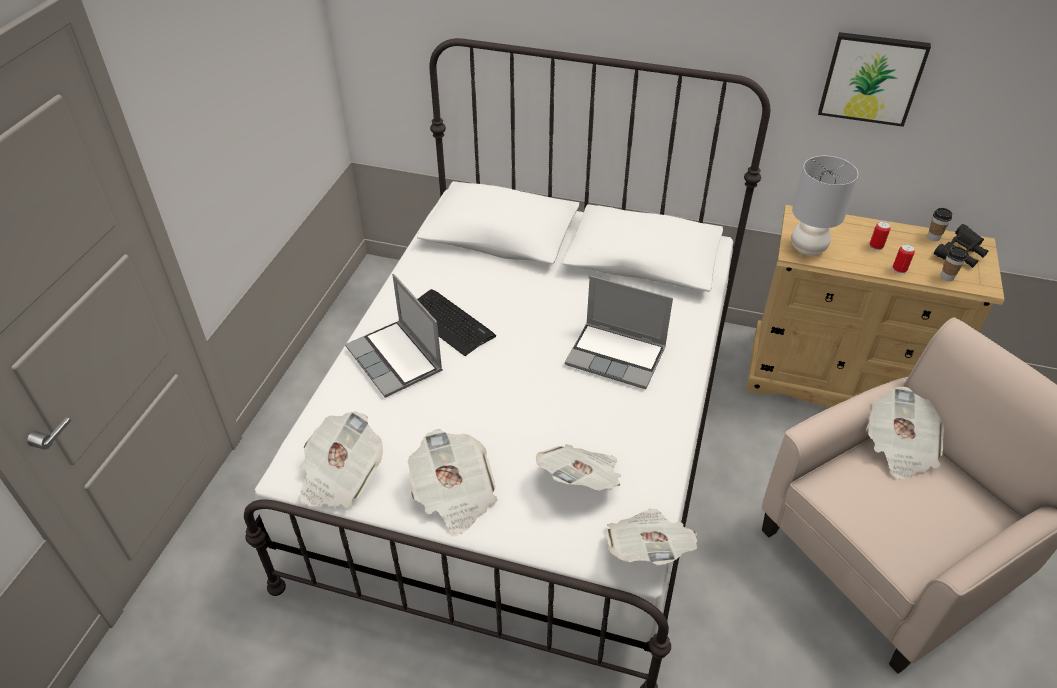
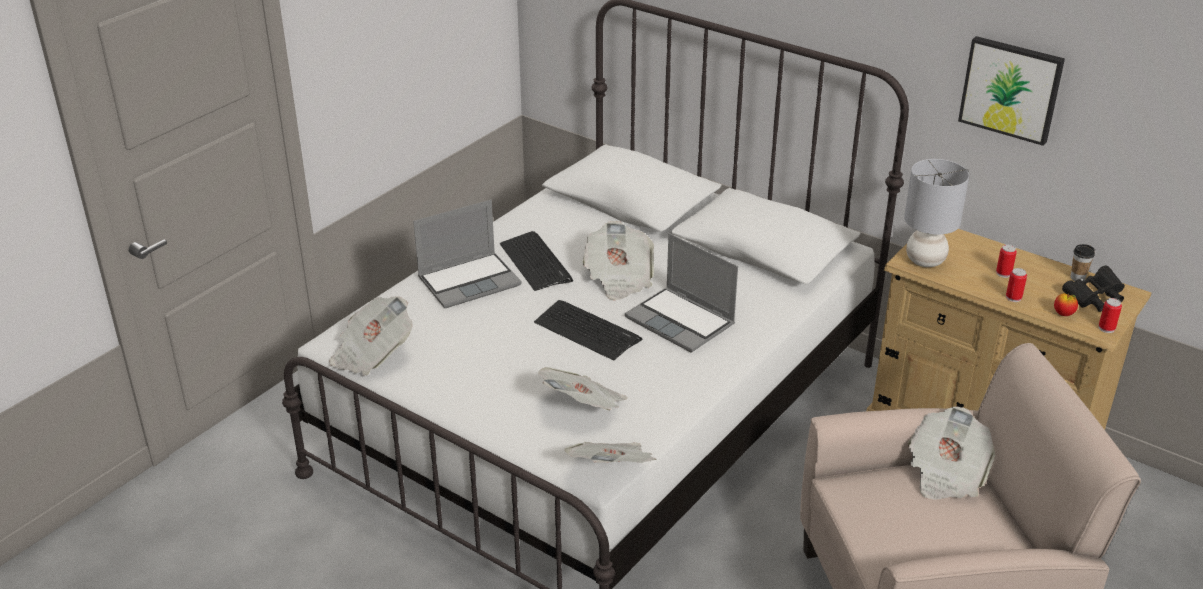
camera: 20 degrees right, 10 degrees down
laptop [345,274,443,398] -> laptop turned 105 degrees counterclockwise [413,200,521,308]
newspaper [408,429,497,534] -> newspaper moved to [582,221,654,300]
cup [941,247,967,281] -> apple [1054,293,1078,316]
none -> keyboard [534,300,642,361]
none -> can [1099,298,1122,333]

